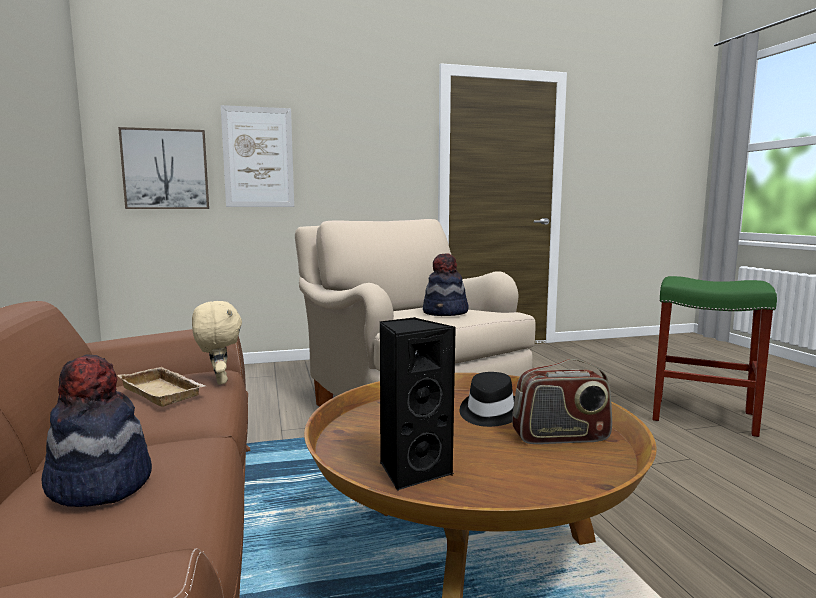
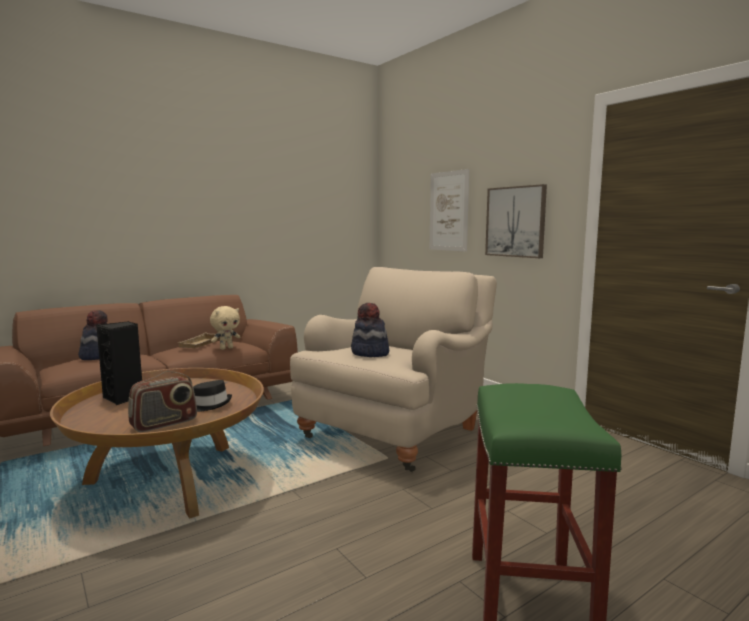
camera: 70 degrees right, 0 degrees up
picture [118,127,209,209] -> picture moved to [485,184,547,258]
radio [512,359,612,444] -> radio turned 105 degrees counterclockwise [128,371,197,432]

